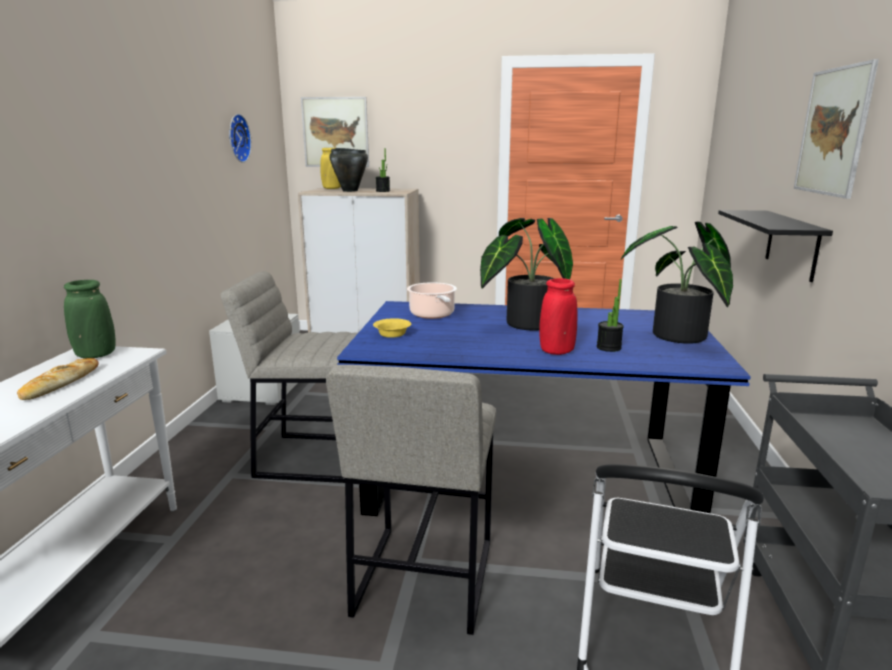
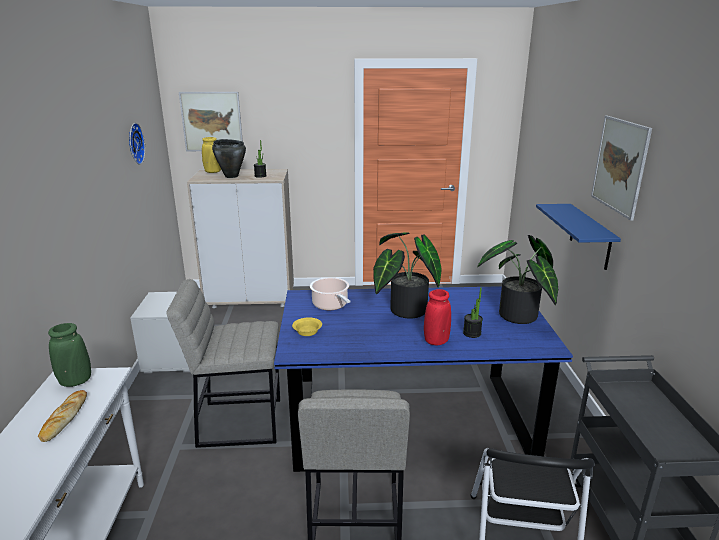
camera: 10 degrees left, 5 degrees up
black shelf [718,210,833,282] -> blue shelf [536,204,621,270]

